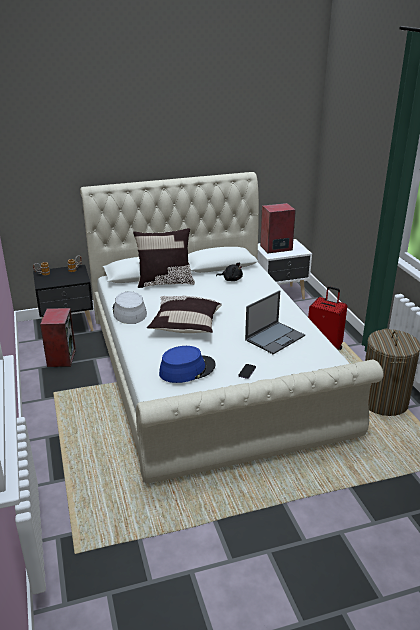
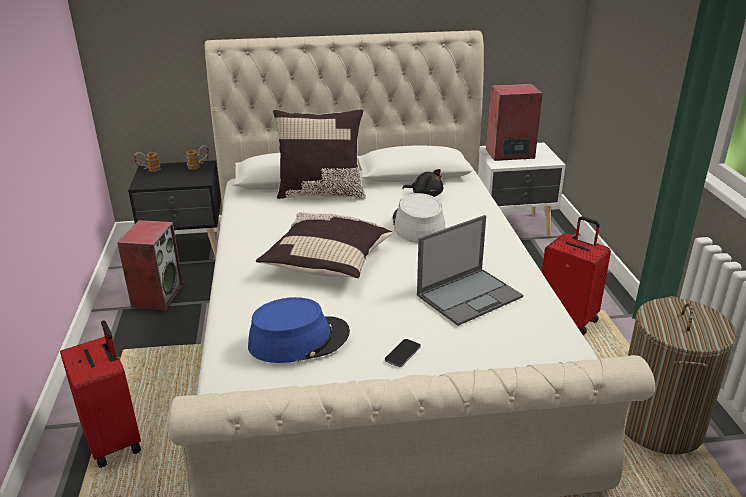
camera: 10 degrees right, 0 degrees up
grey hat [113,291,147,324] -> grey hat moved to [393,193,446,243]
none -> red suitcase [60,320,141,468]

